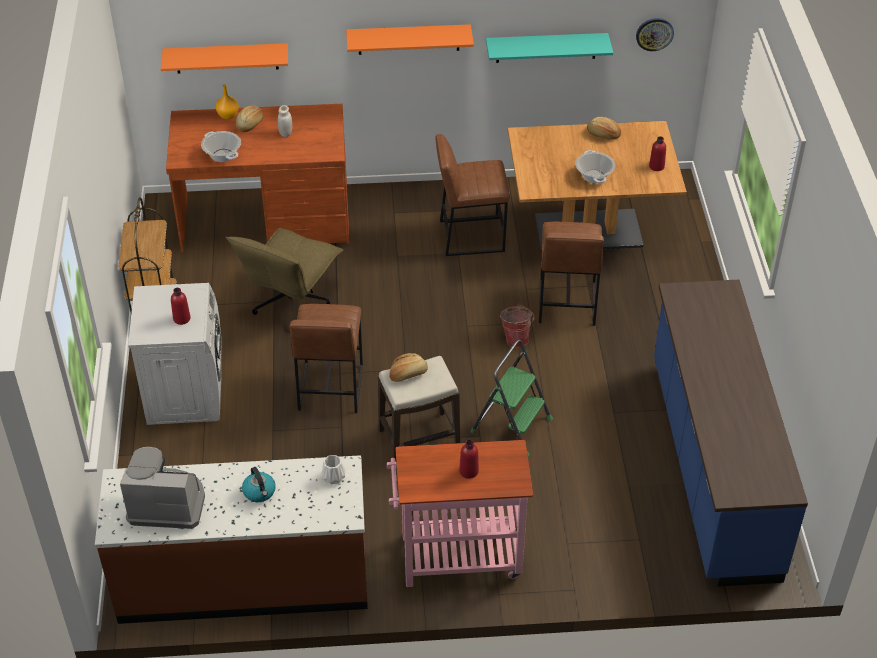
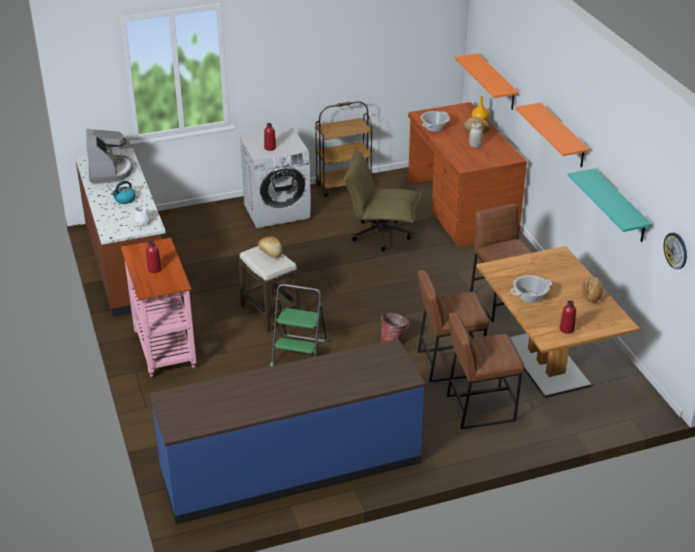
camera: 75 degrees right, 10 degrees down
brown chair [290,304,363,413] -> brown chair moved to [447,312,524,429]

